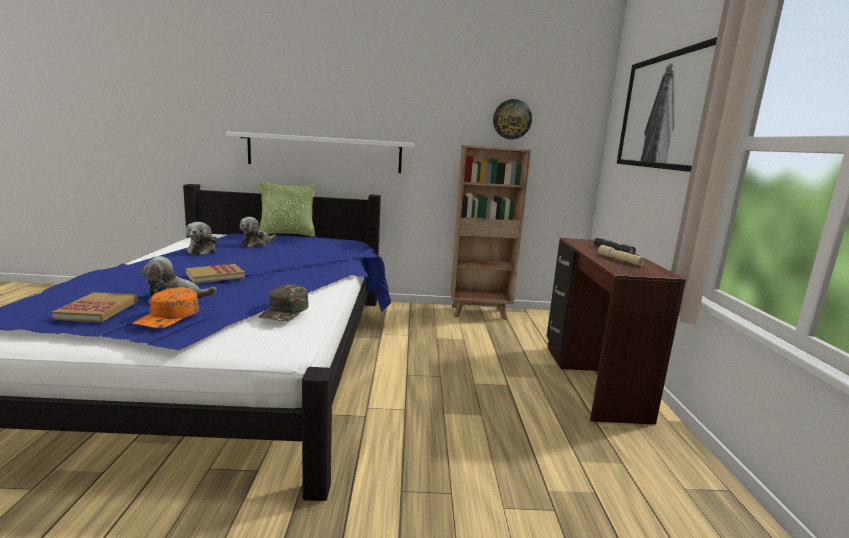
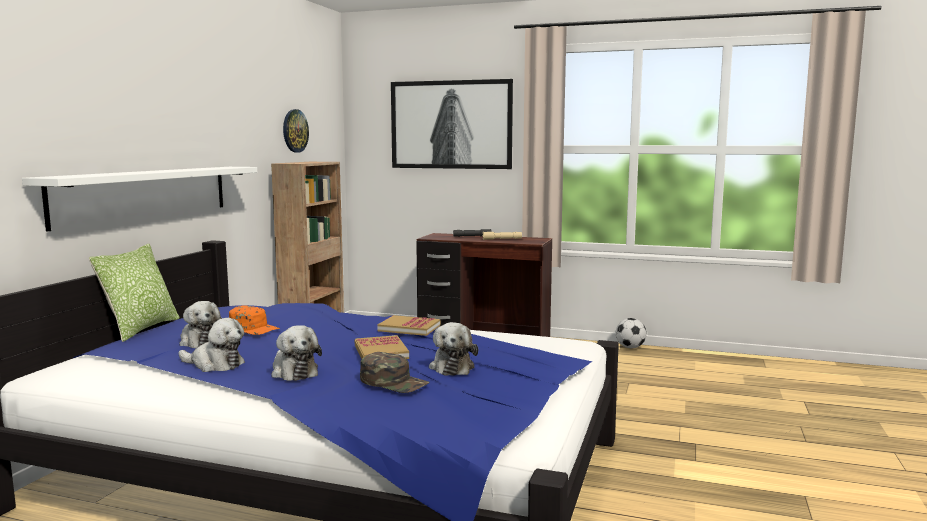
camera: 70 degrees left, 5 degrees down
book [52,292,138,322] -> book moved to [377,315,441,336]
orange cap [132,287,199,328] -> orange cap moved to [229,305,280,335]
green cap [259,284,309,321] -> green cap moved to [360,352,429,393]
none -> plush toy [271,325,322,381]
none -> football [616,318,647,348]

